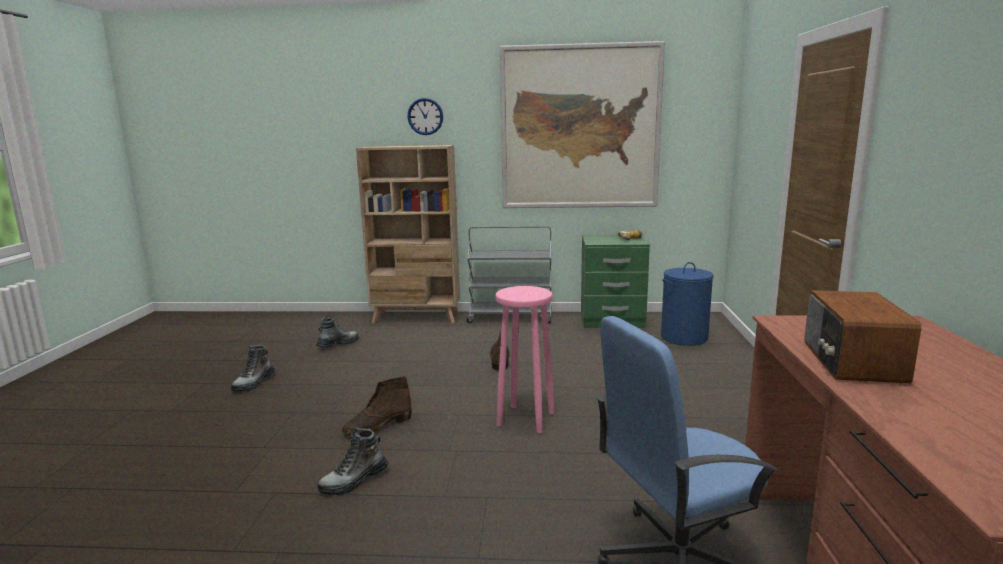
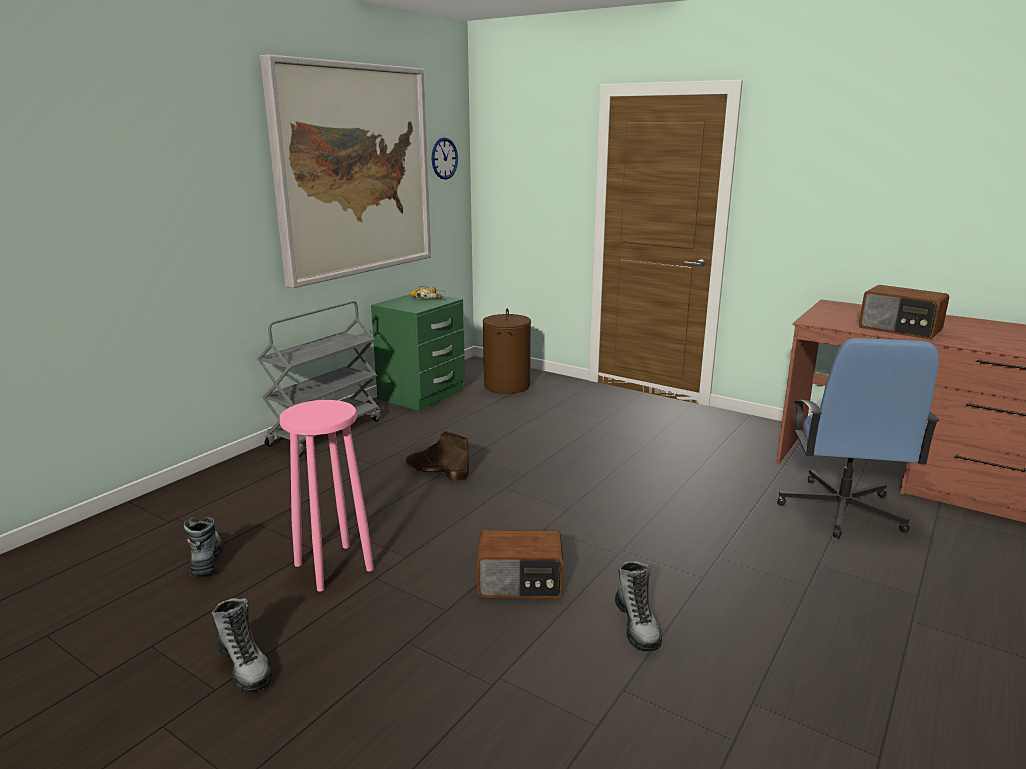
camera: 60 degrees left, 5 degrees up
brown boot [342,376,412,436] -> radio [477,530,563,598]
beige bookcase [356,145,460,324] -> none
wall clock [407,98,443,135] -> wall clock moved to [431,137,458,180]
pink stool [496,286,554,433] -> pink stool moved to [280,400,374,592]
blue laundry basket [661,262,714,346] -> brown laundry basket [483,309,531,394]

